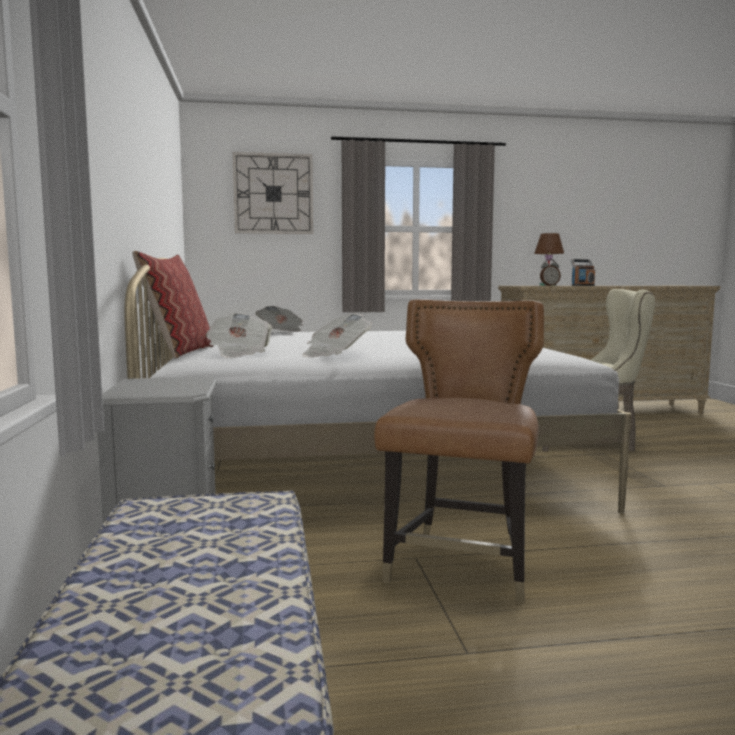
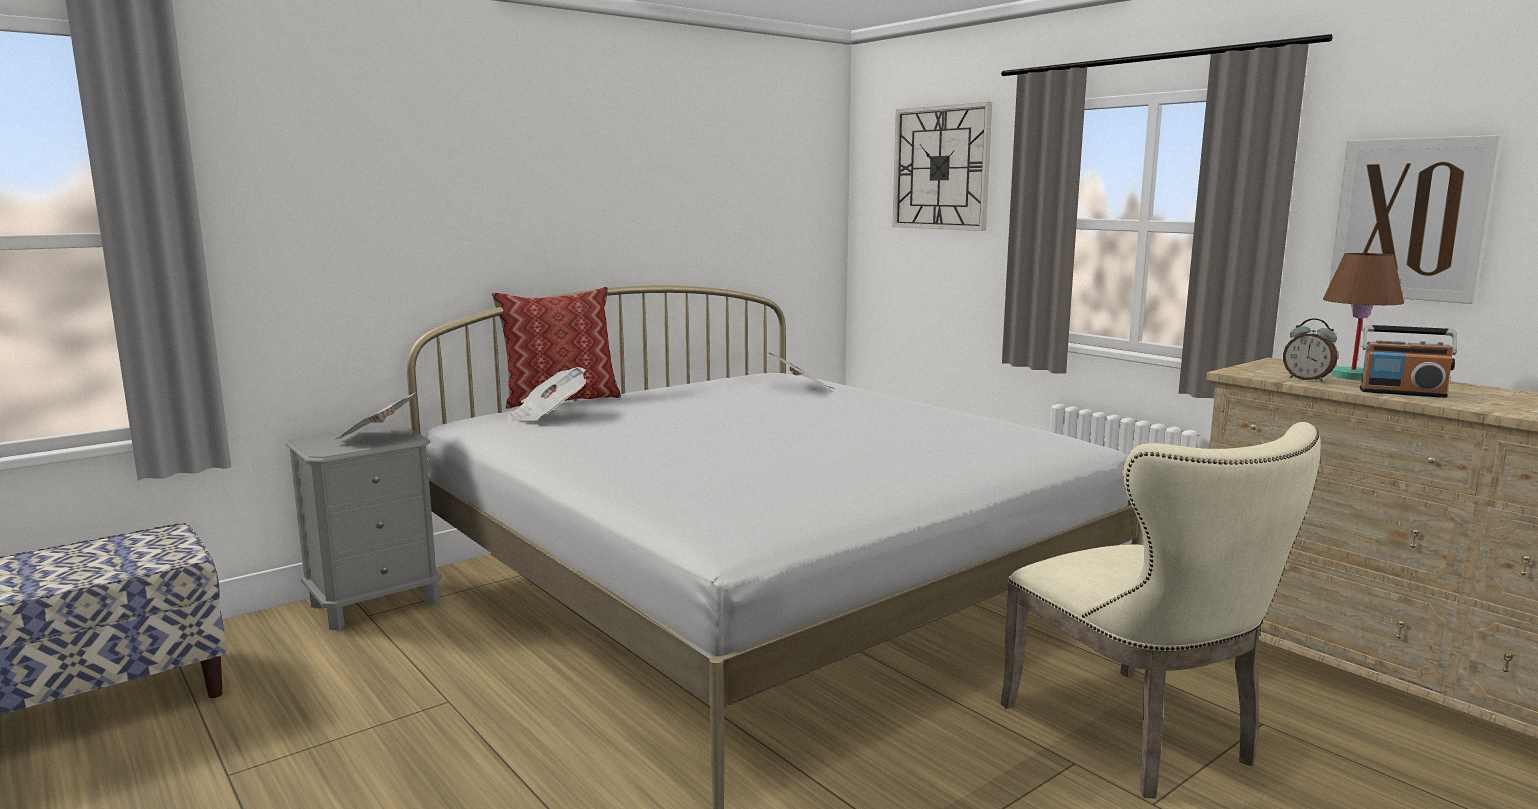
camera: 60 degrees right, 5 degrees up
newspaper [302,314,372,358] -> newspaper moved to [335,392,418,440]
brown chair [374,299,544,604] -> none
none -> picture [1329,135,1501,304]

